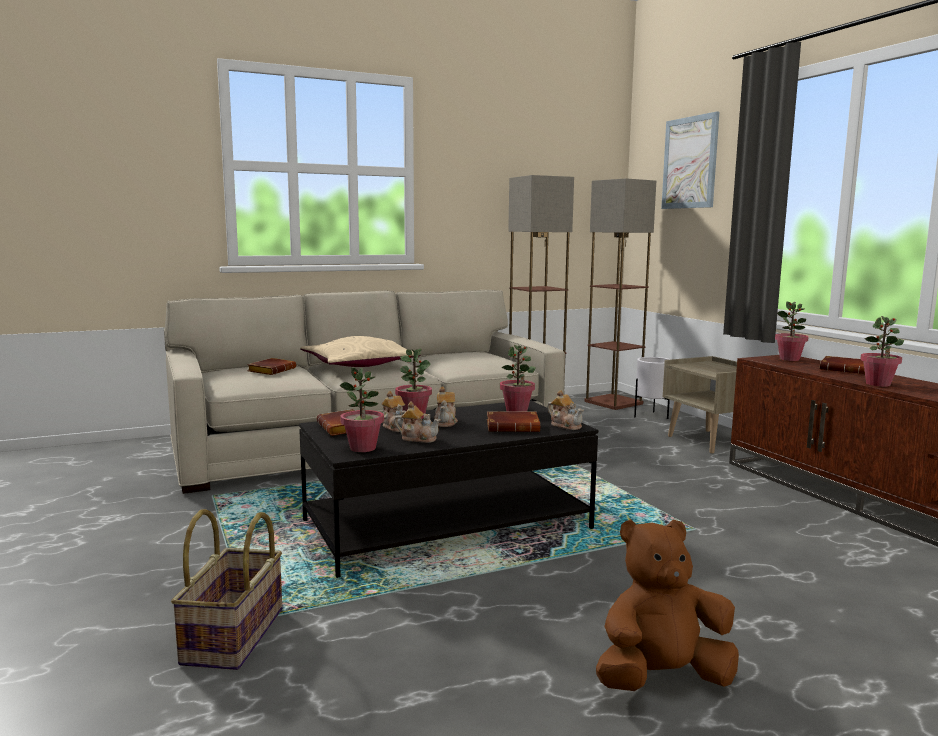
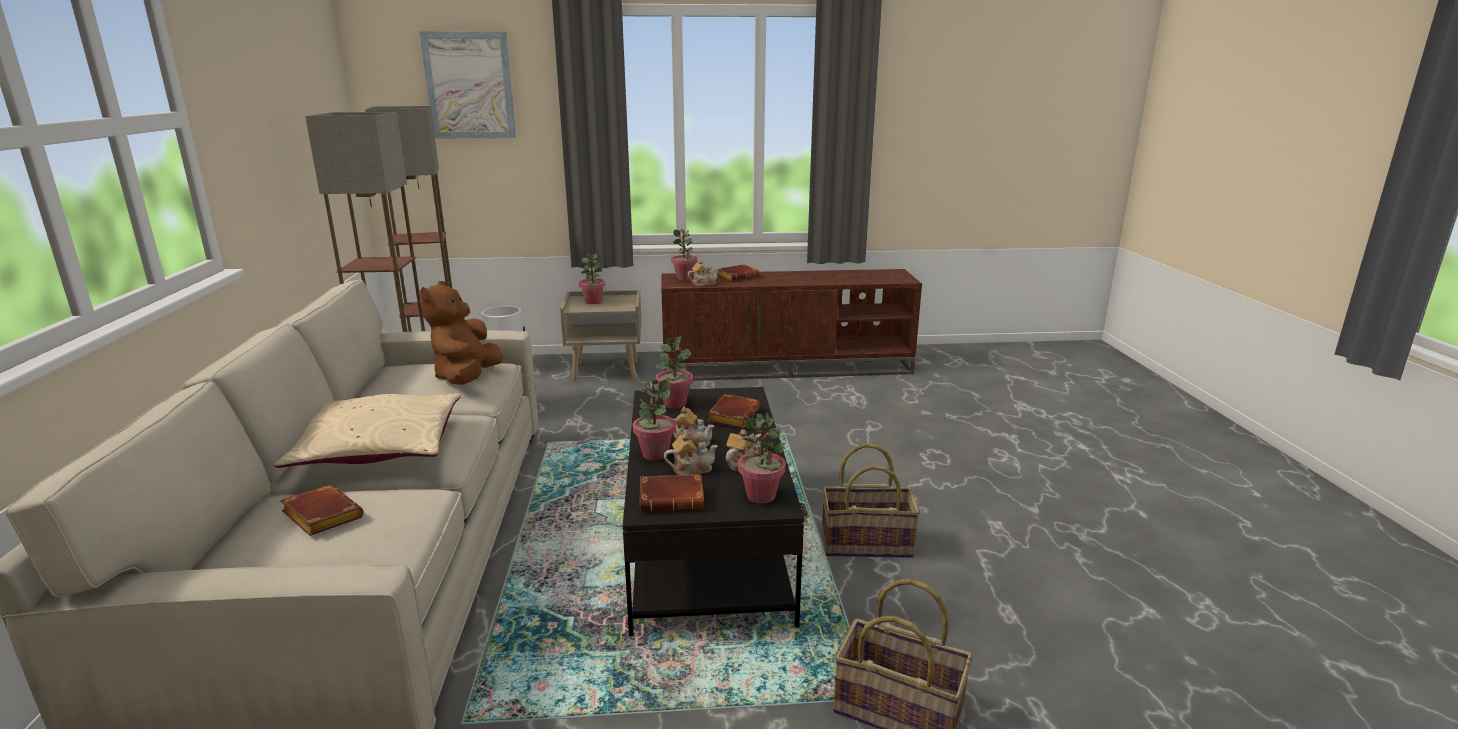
camera: 70 degrees left, 10 degrees up
teapot [547,390,584,430] -> teapot moved to [687,260,719,286]
brown plush toy [596,519,739,691] -> brown plush toy moved to [420,281,503,384]
potted plant [860,316,904,387] -> potted plant moved to [579,254,605,304]
none -> basket [822,443,920,558]

